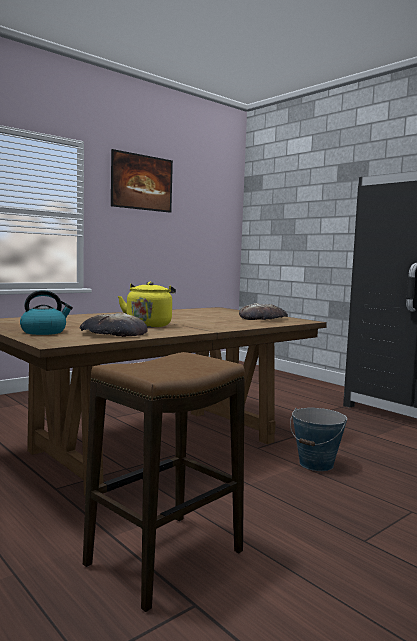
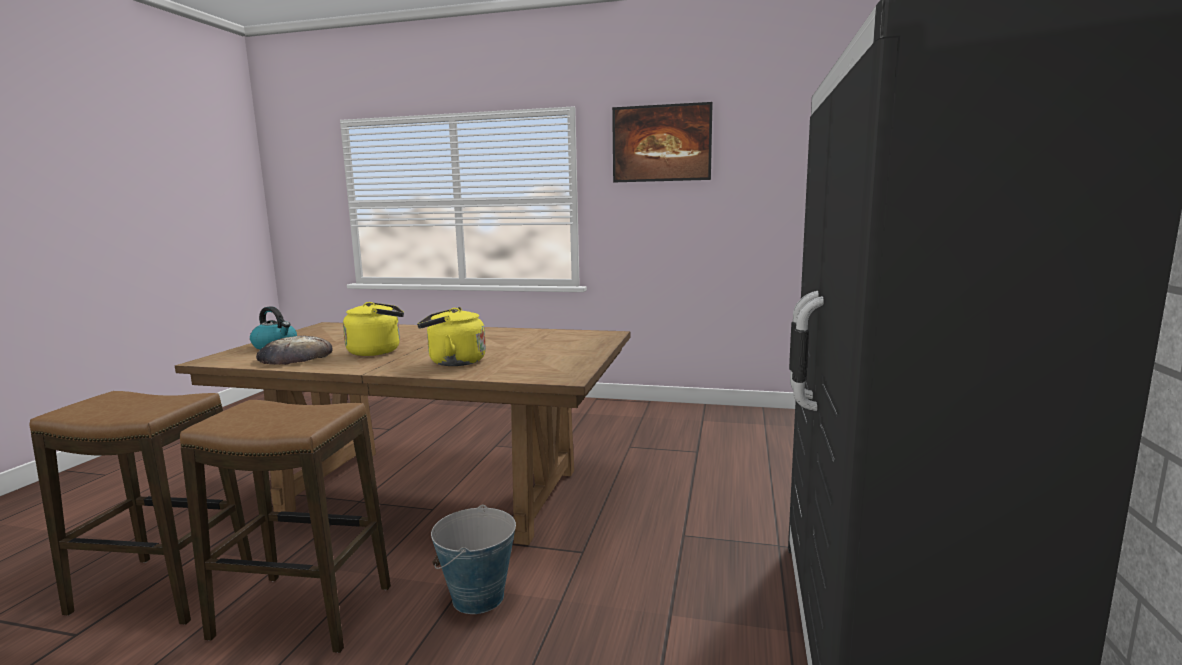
camera: 55 degrees right, 5 degrees up
bread [239,303,288,320] -> none
none -> stool [180,400,391,653]
none -> yellow kettle [417,307,486,366]

